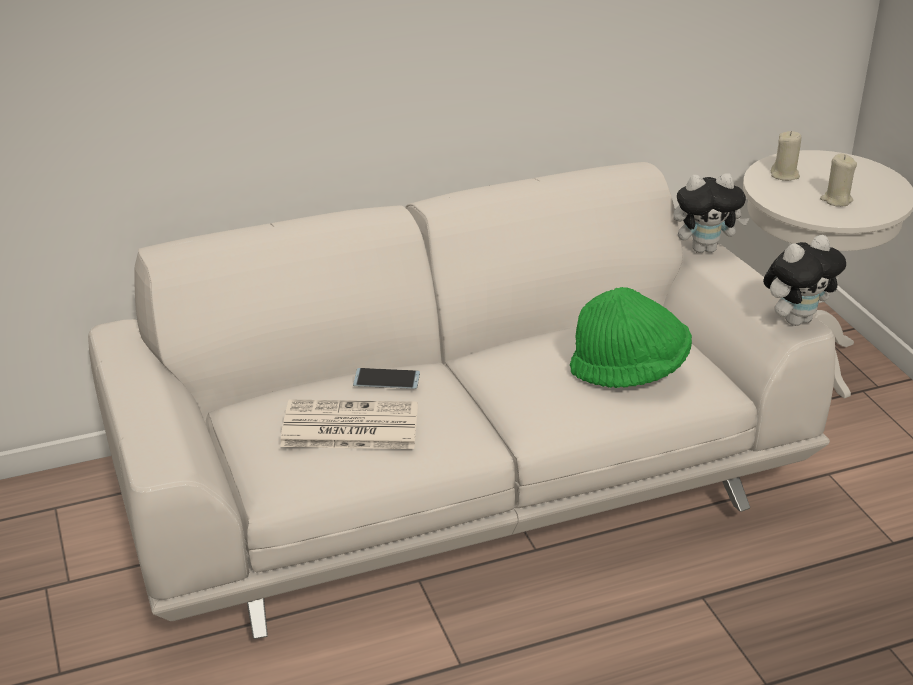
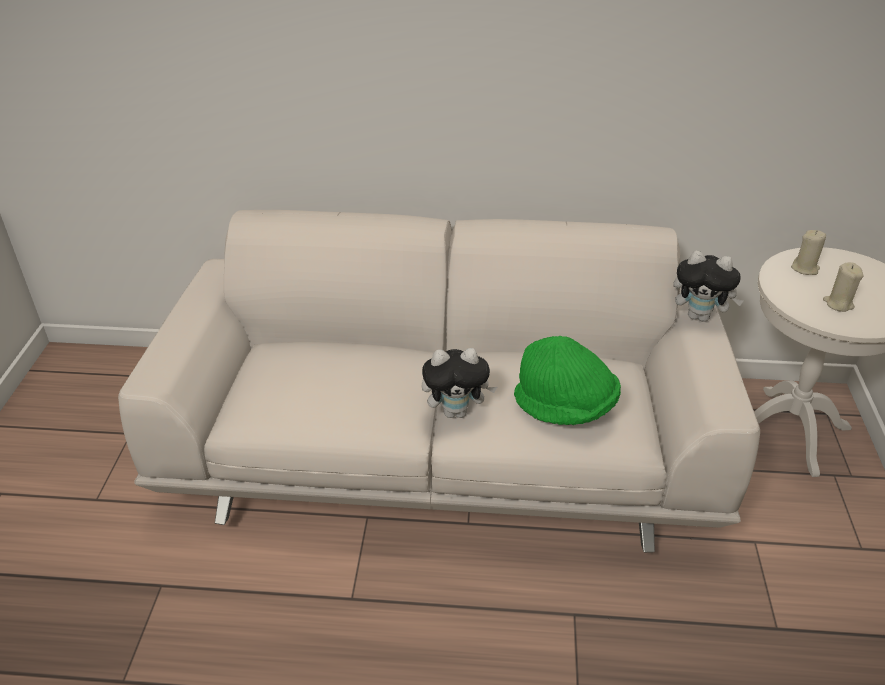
camera: 25 degrees right, 5 degrees up
newspaper [280,400,418,449] -> none
phone [353,368,420,389] -> none
plush toy [763,235,846,326] -> plush toy moved to [422,348,497,418]

